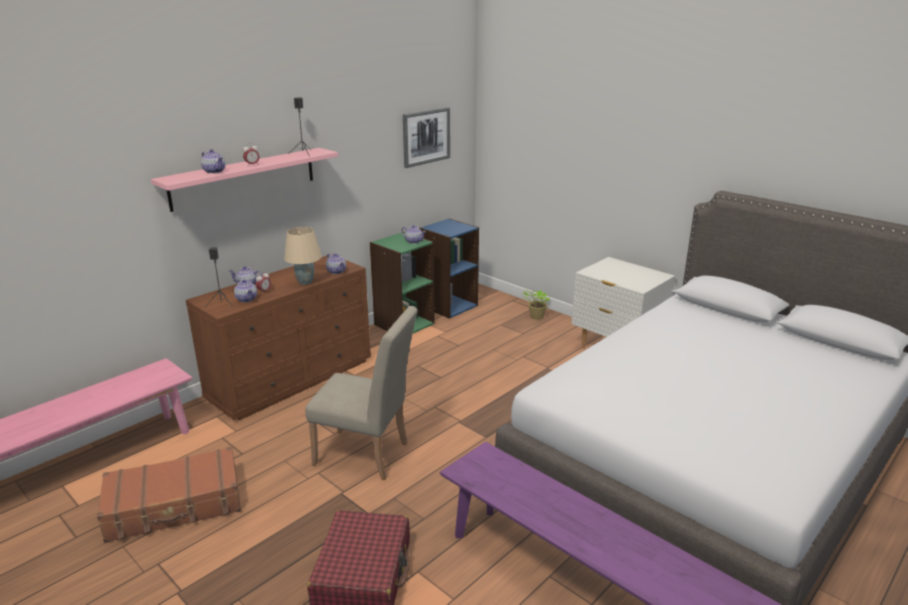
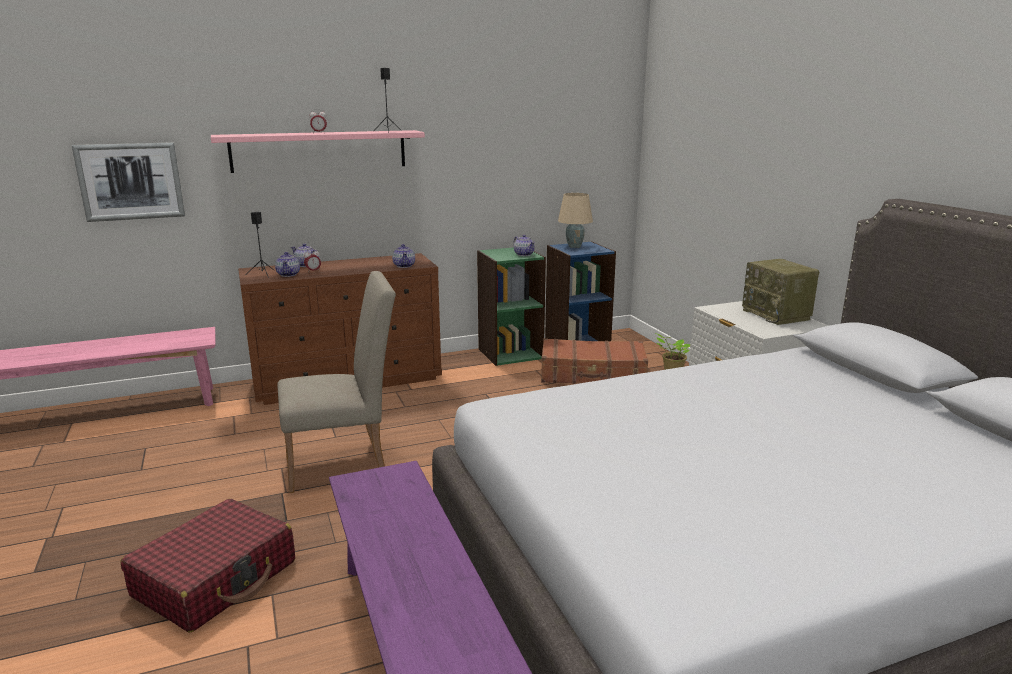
camera: 25 degrees right, 5 degrees down
brown suitcase [97,447,241,543] -> brown suitcase moved to [541,338,648,384]
teapot [201,149,225,174] -> none
beige table lamp [284,227,322,285] -> beige table lamp moved to [558,193,593,248]
beige chair [305,306,418,480] -> beige chair turned 60 degrees counterclockwise [277,271,396,493]
picture [403,107,450,168] -> picture moved to [72,142,185,222]
none -> radio [742,259,819,325]

